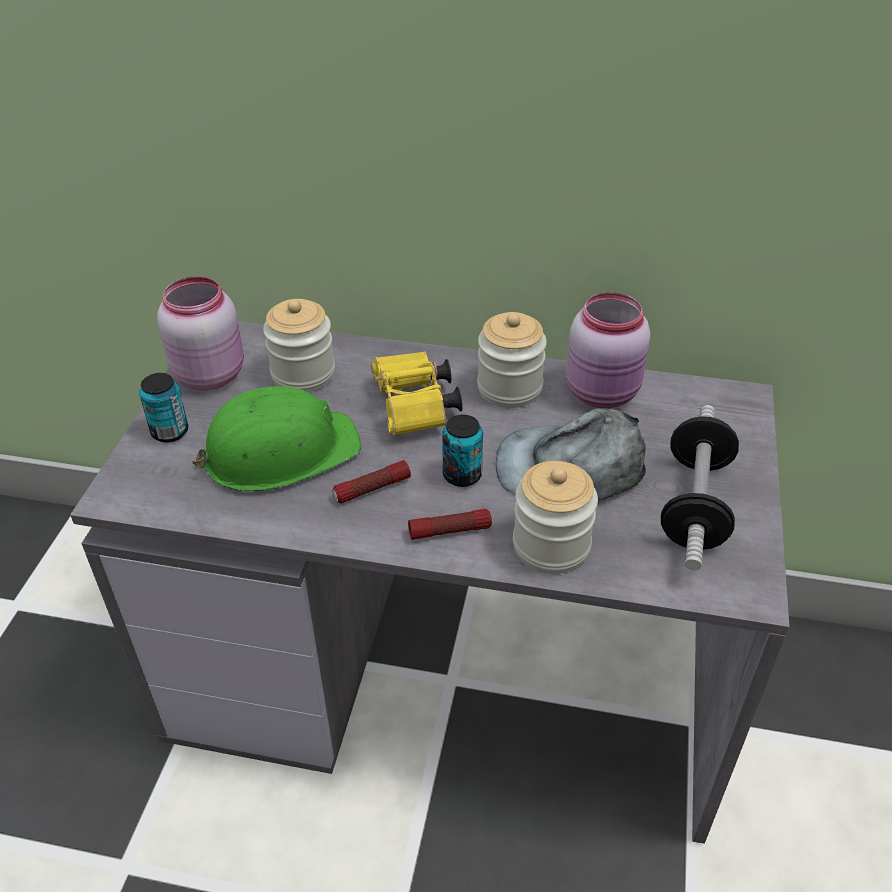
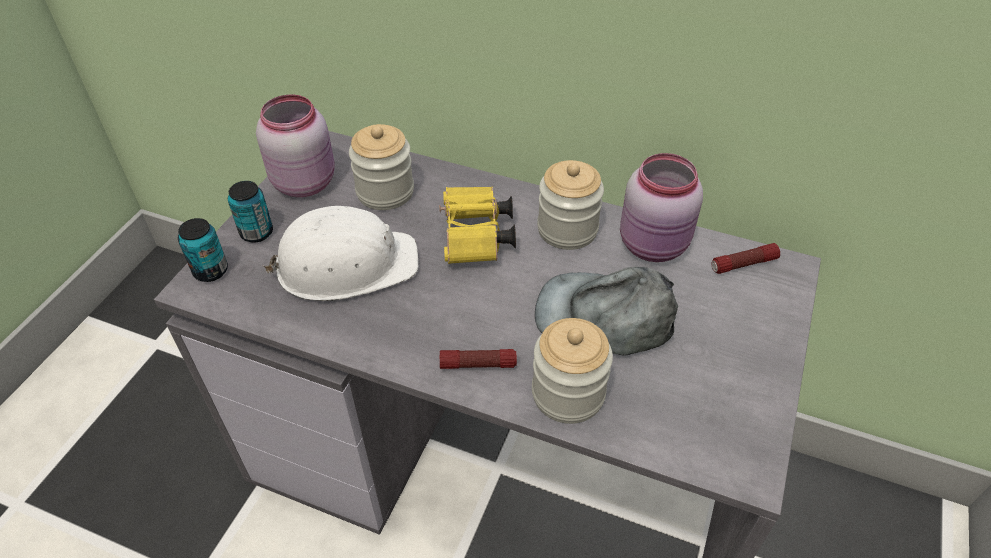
camera: 10 degrees right, 5 degrees up
green hard hat [192,386,361,491] -> white hard hat [263,206,419,301]
flashlight [333,460,411,504] -> flashlight moved to [711,243,780,274]
can [442,415,483,487] -> can moved to [178,218,228,282]
dumbbell [661,405,739,571] -> none

